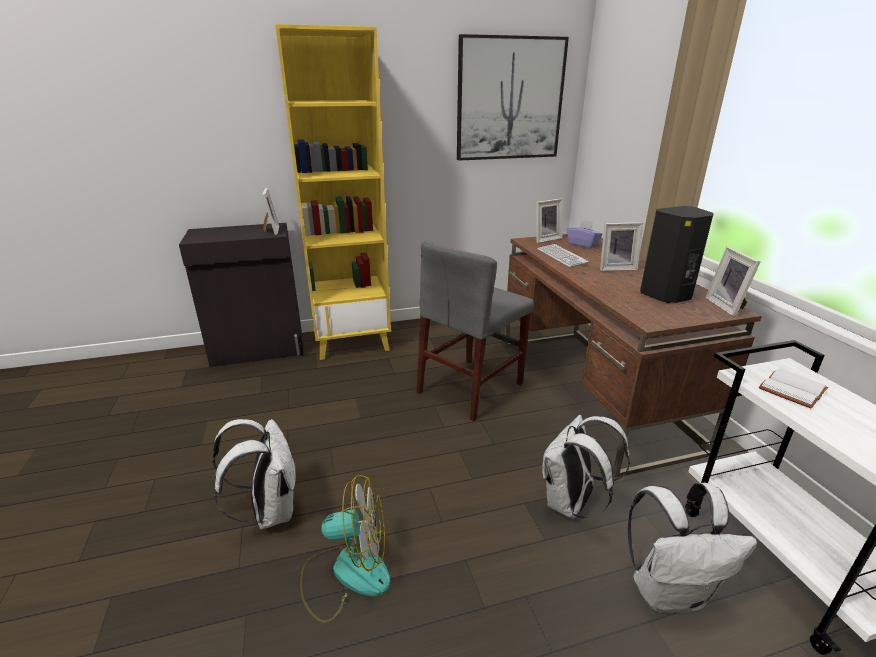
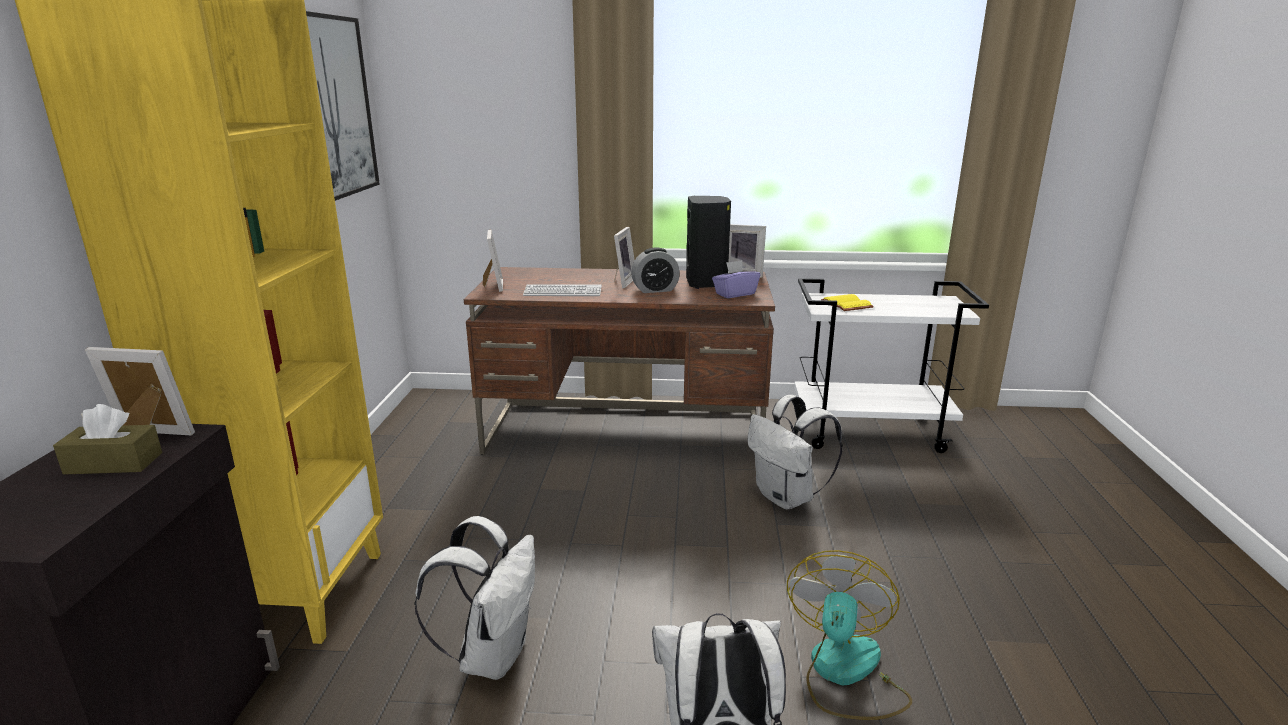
camera: 70 degrees left, 5 degrees down
grey chair [417,240,534,422] -> none
purple tissue box [566,219,603,248] -> purple tissue box moved to [712,260,760,298]
white backpack [628,483,757,613] -> white backpack moved to [414,516,535,680]
white book [759,368,828,409] -> yellow book [821,294,874,311]
none -> brown tissue box [53,404,162,474]
none -> alarm clock [631,247,680,293]

